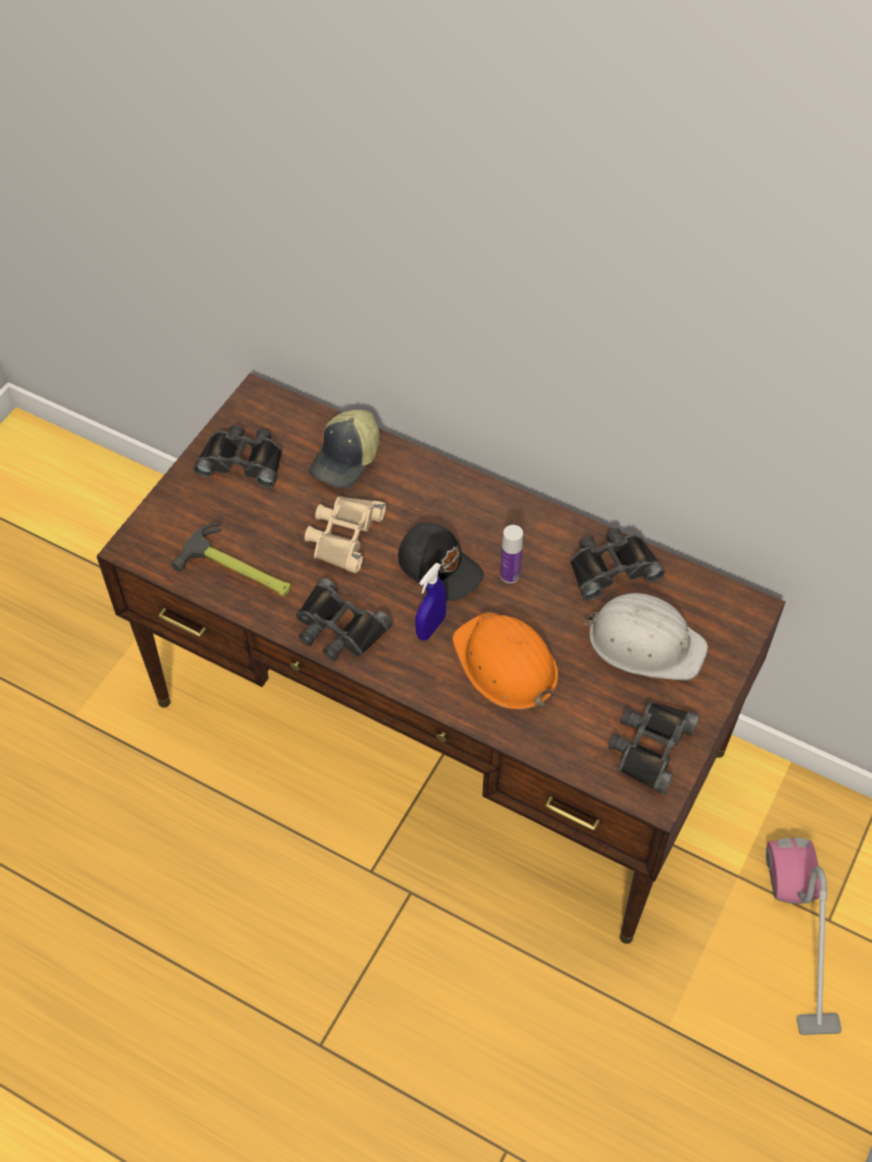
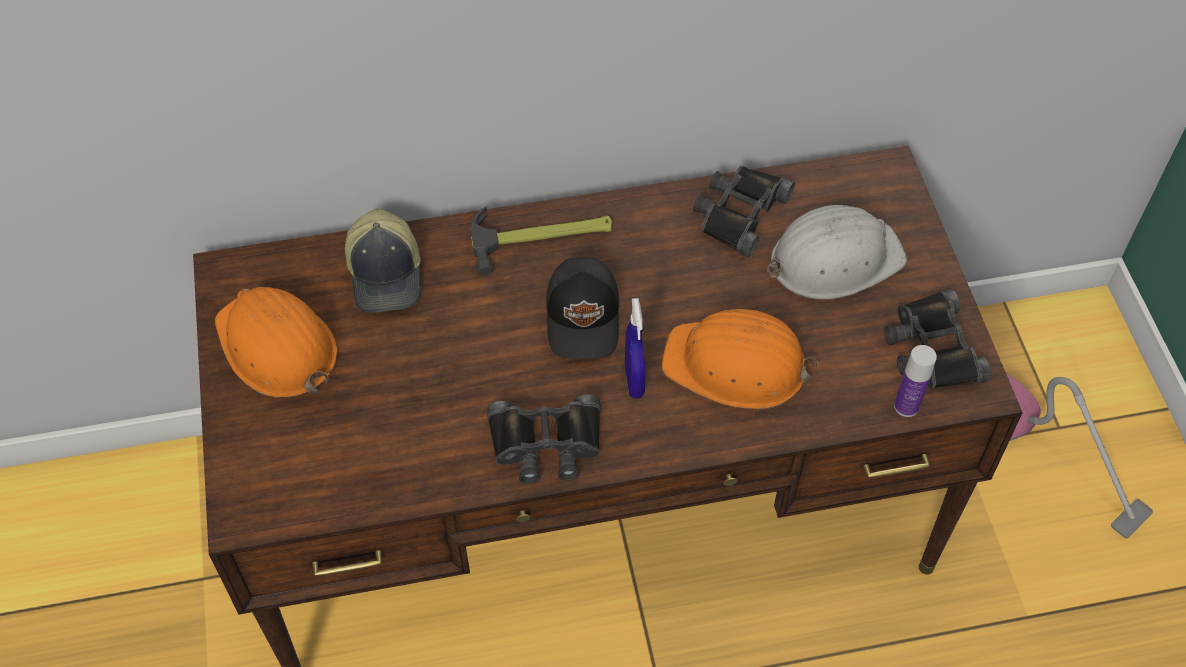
camera: 40 degrees left, 0 degrees up
hammer [171,523,291,596] -> hammer moved to [471,207,612,276]
black binoculars [193,425,282,488] -> orange hard hat [215,287,337,398]
beige binoculars [304,496,386,573] -> none
black cap [398,523,484,601] -> black cap turned 90 degrees clockwise [546,257,619,359]
bottle [500,525,523,583] -> bottle moved to [894,345,937,417]

